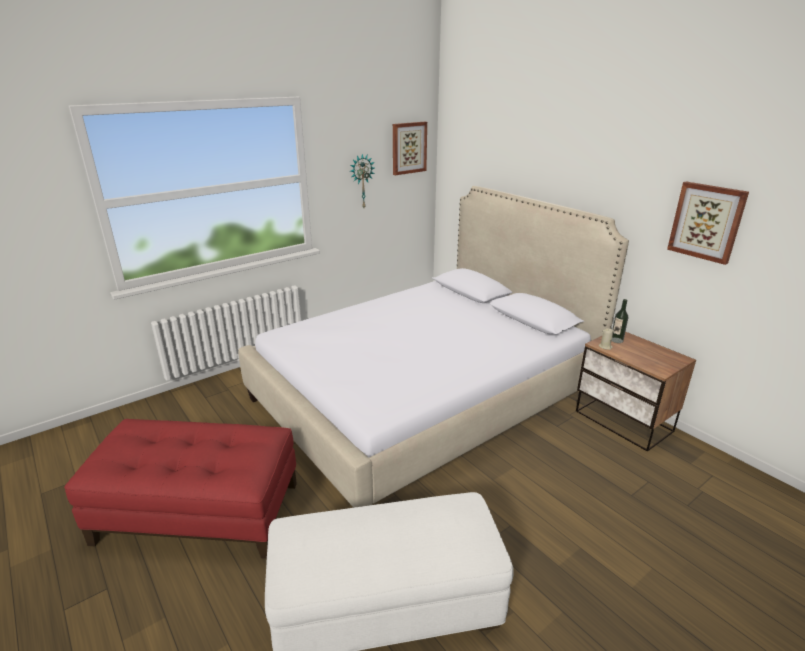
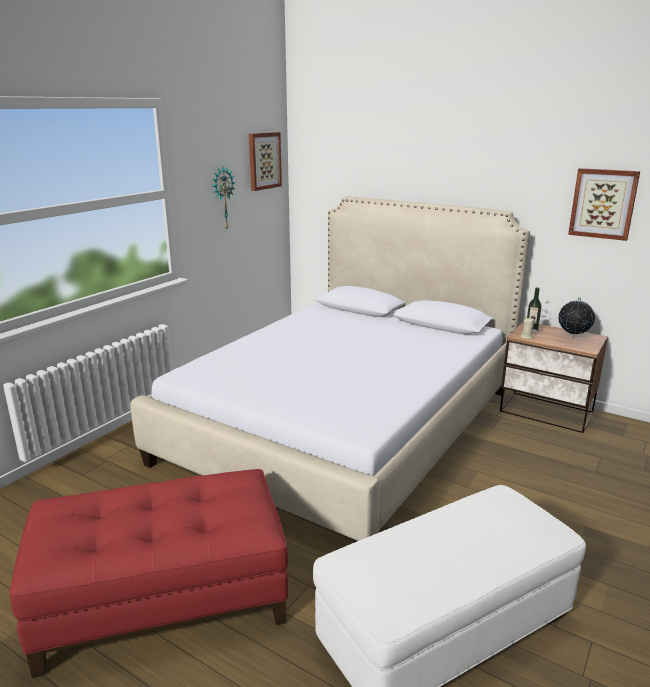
camera: 20 degrees left, 5 degrees down
none -> globe [558,297,595,338]

